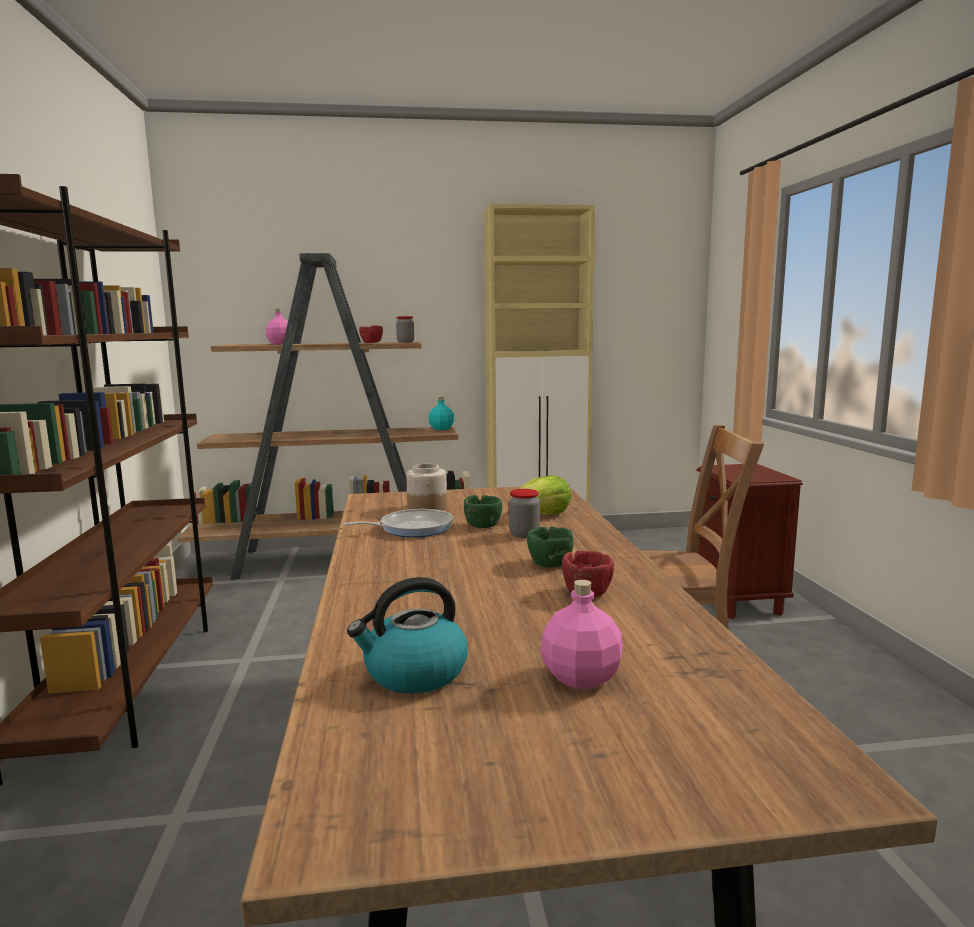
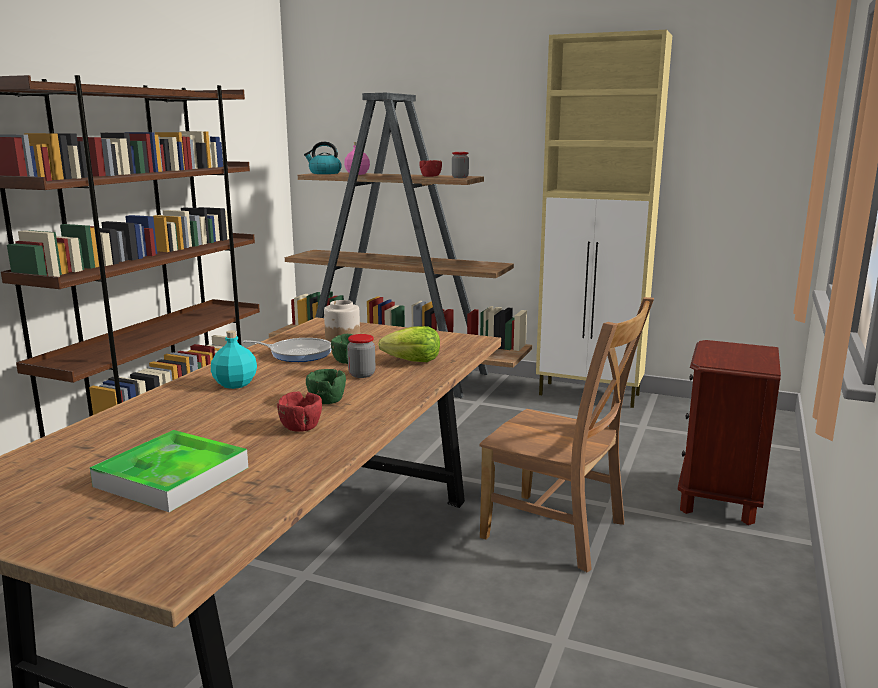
camera: 30 degrees right, 5 degrees up
kettle [347,577,468,694] -> kettle moved to [304,142,342,174]
turquoise bottle [429,397,454,430] -> turquoise bottle moved to [211,330,257,389]
pink bottle [541,580,623,689] -> tray [90,430,248,512]

